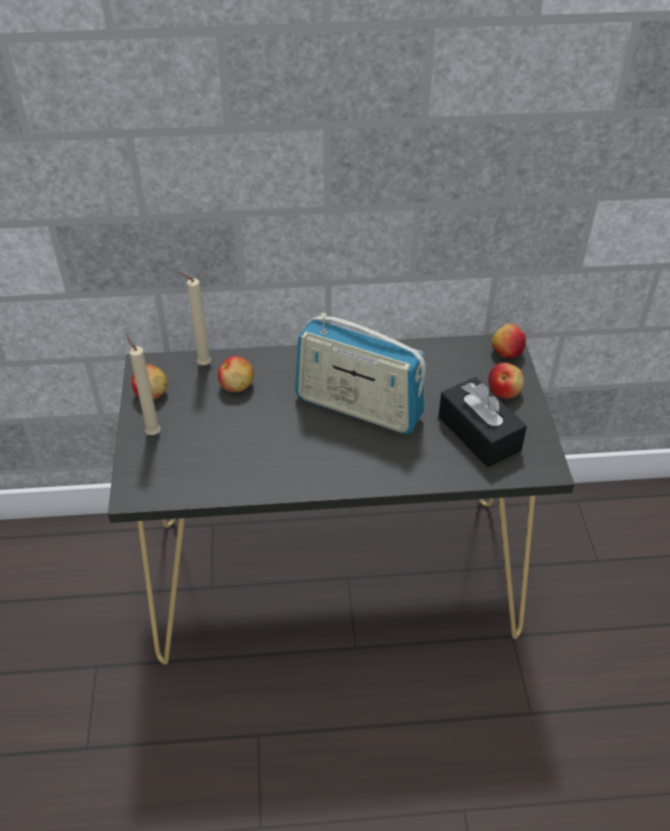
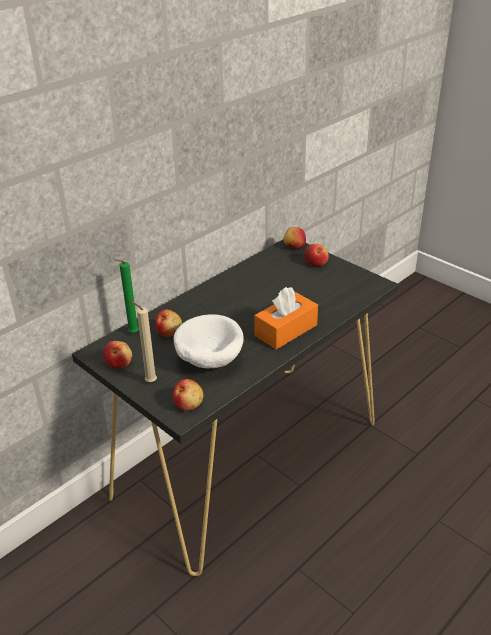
camera: 40 degrees left, 10 degrees down
beige candle [178,272,211,365] -> green candle [115,259,139,333]
radio [295,313,426,434] -> none
black tissue box [438,377,527,467] -> none
none -> apple [173,379,203,411]
none -> white bowl [174,314,244,368]
none -> orange tissue box [254,287,318,350]

